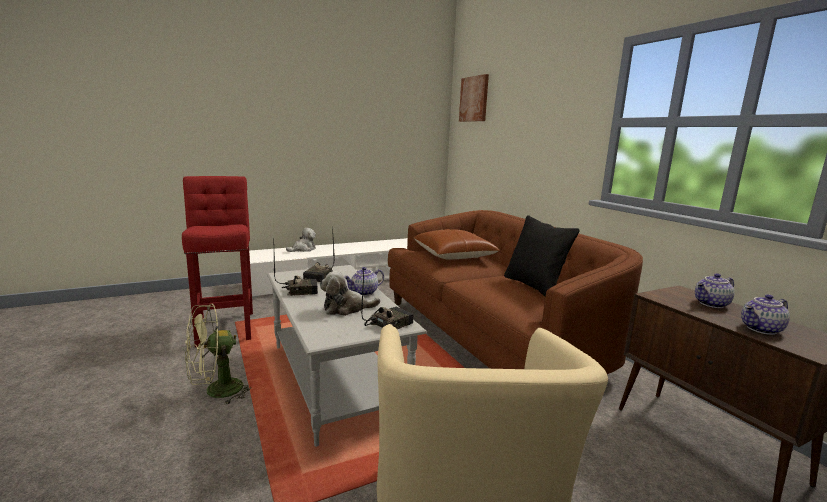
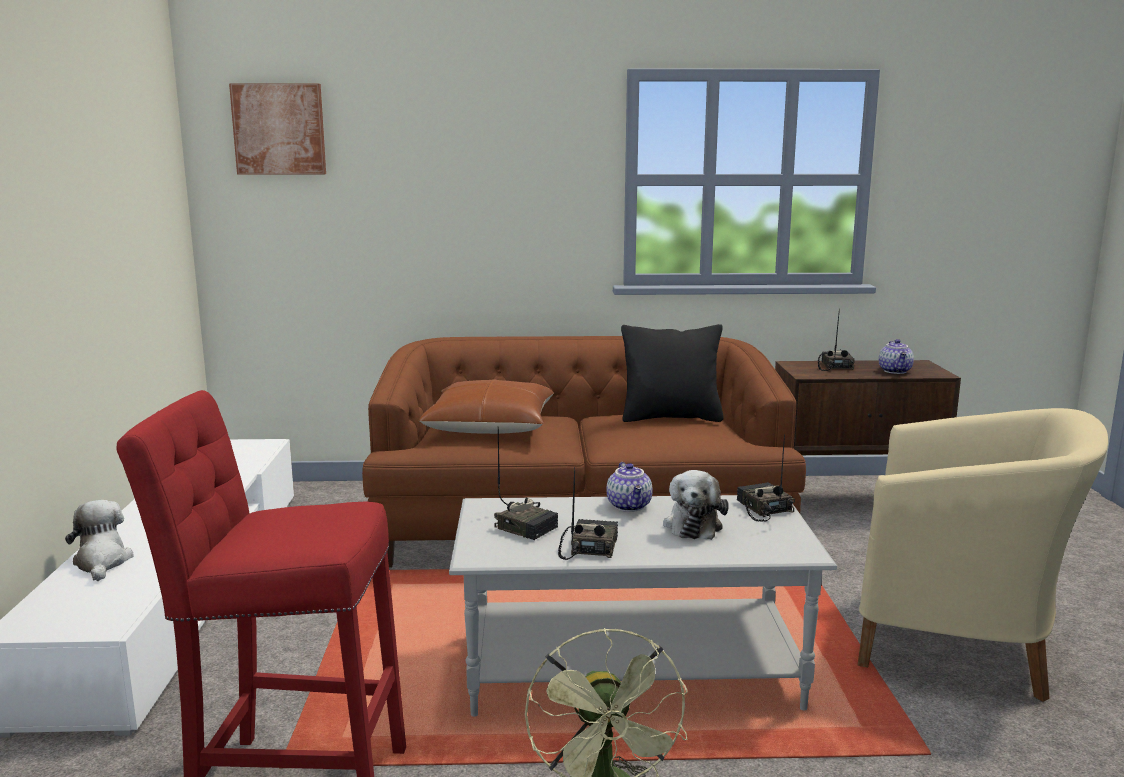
camera: 65 degrees left, 0 degrees up
teapot [695,273,735,308] -> radio [818,308,855,371]

